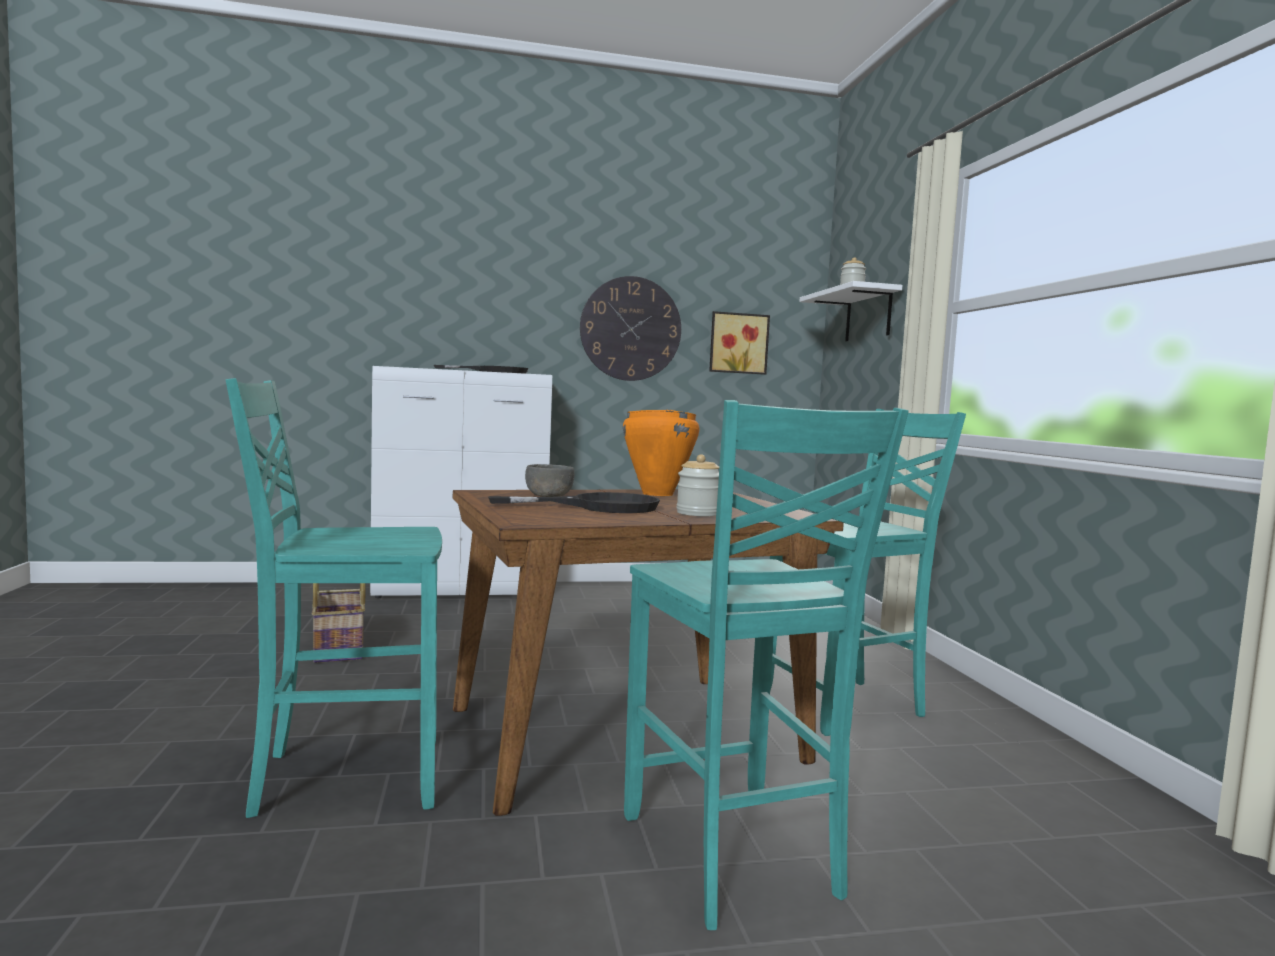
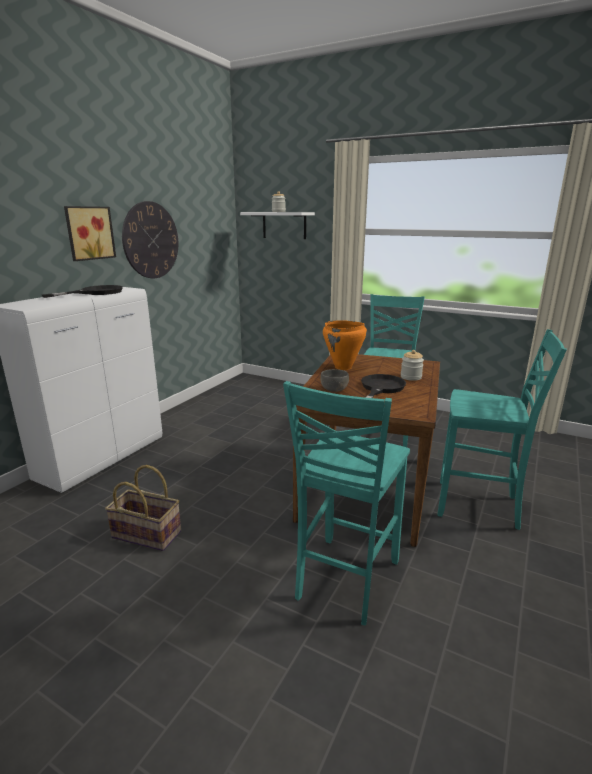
camera: 50 degrees left, 15 degrees up
picture [709,311,770,375] -> picture moved to [64,206,116,261]

